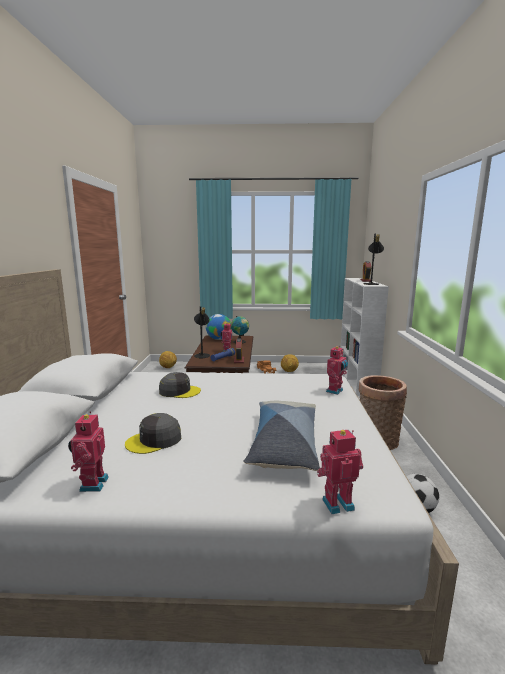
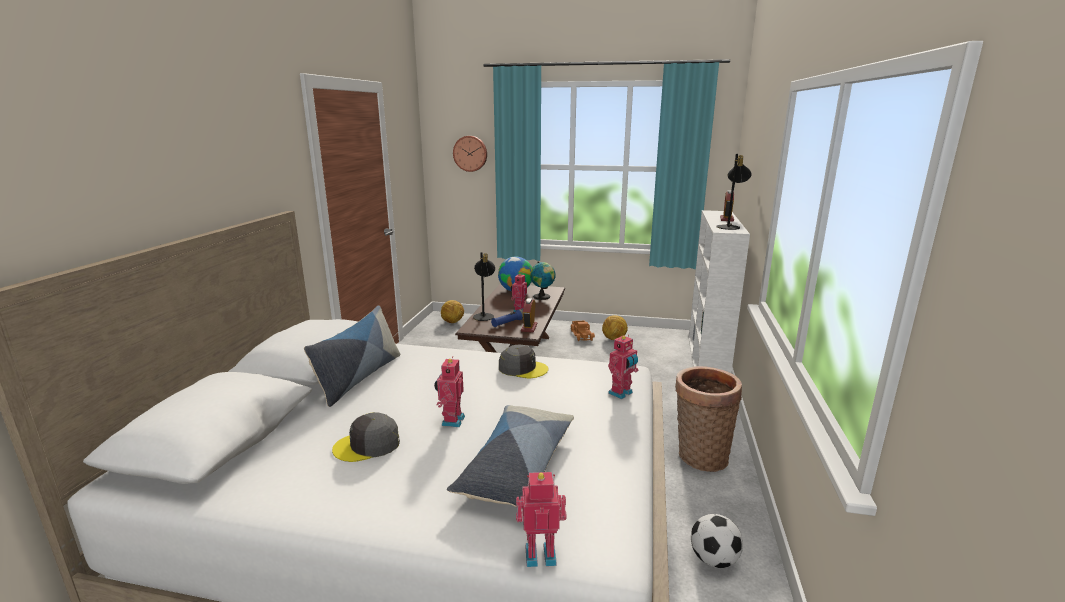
camera: 10 degrees right, 5 degrees up
toy robot [68,411,109,492] -> toy robot moved to [434,356,465,427]
grey cap [159,372,201,398] -> grey cap moved to [499,344,548,378]
none -> pillow [304,305,400,407]
none -> wall clock [453,136,487,172]

